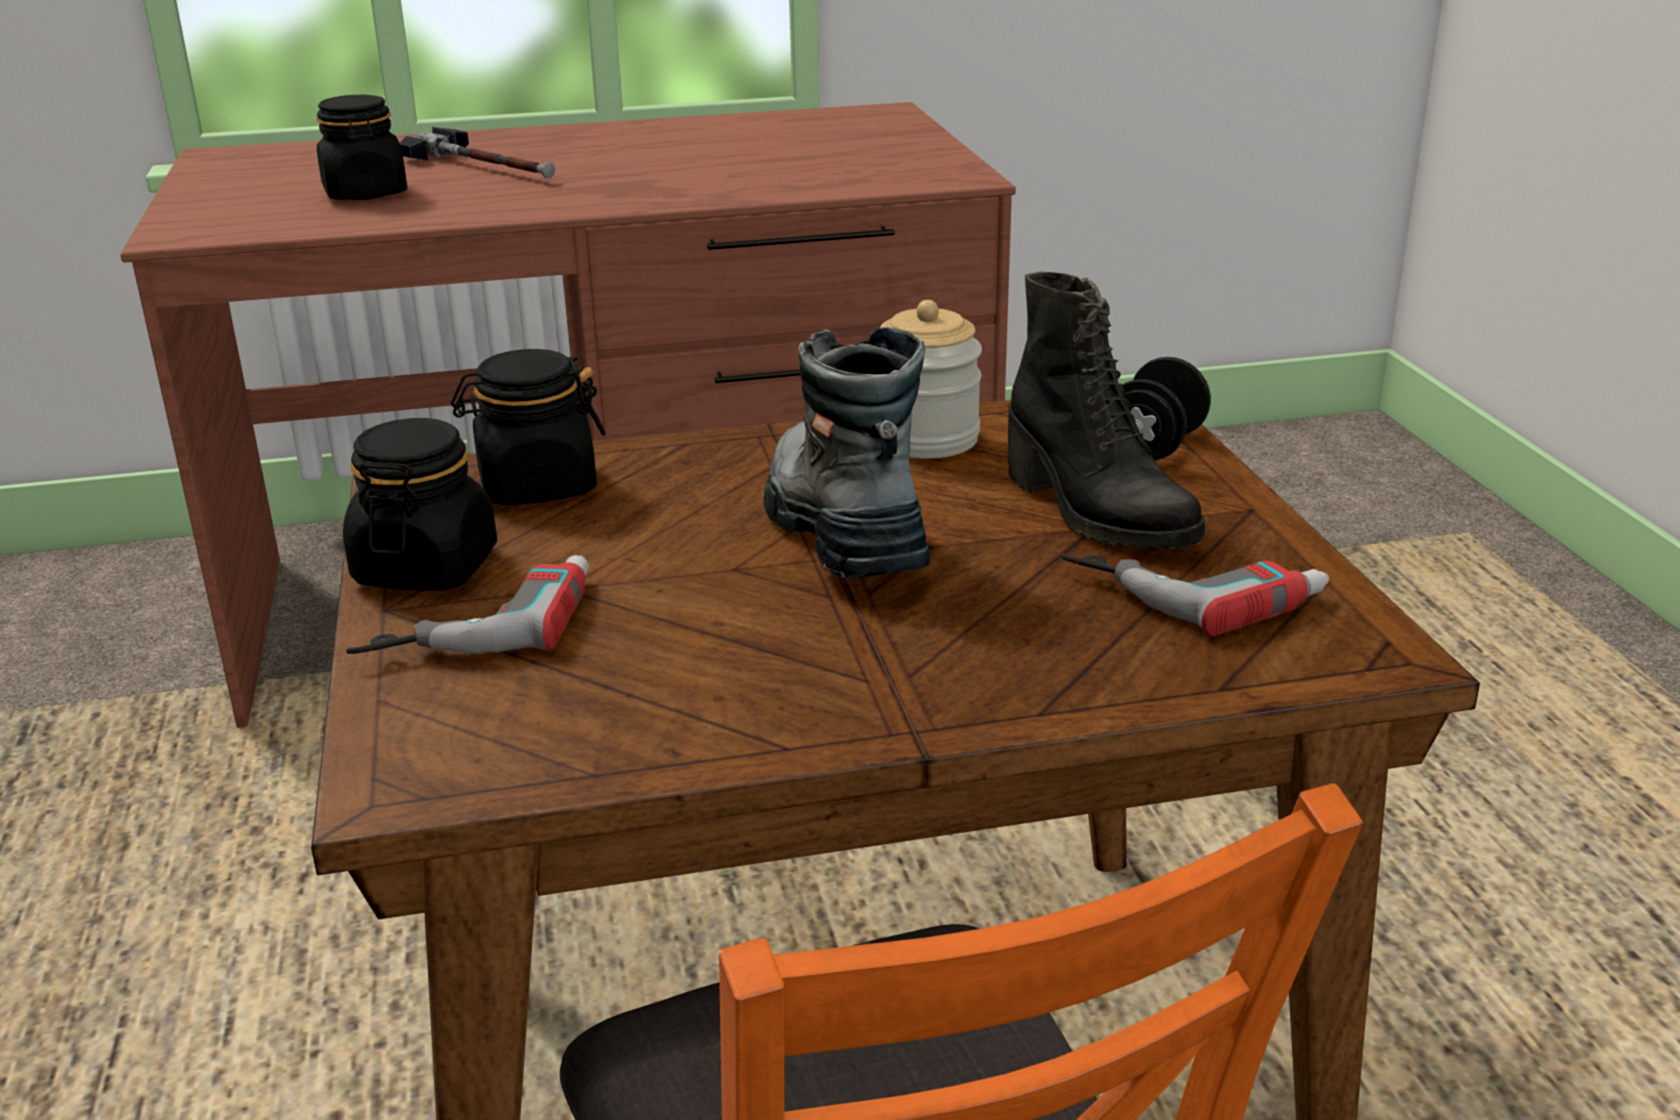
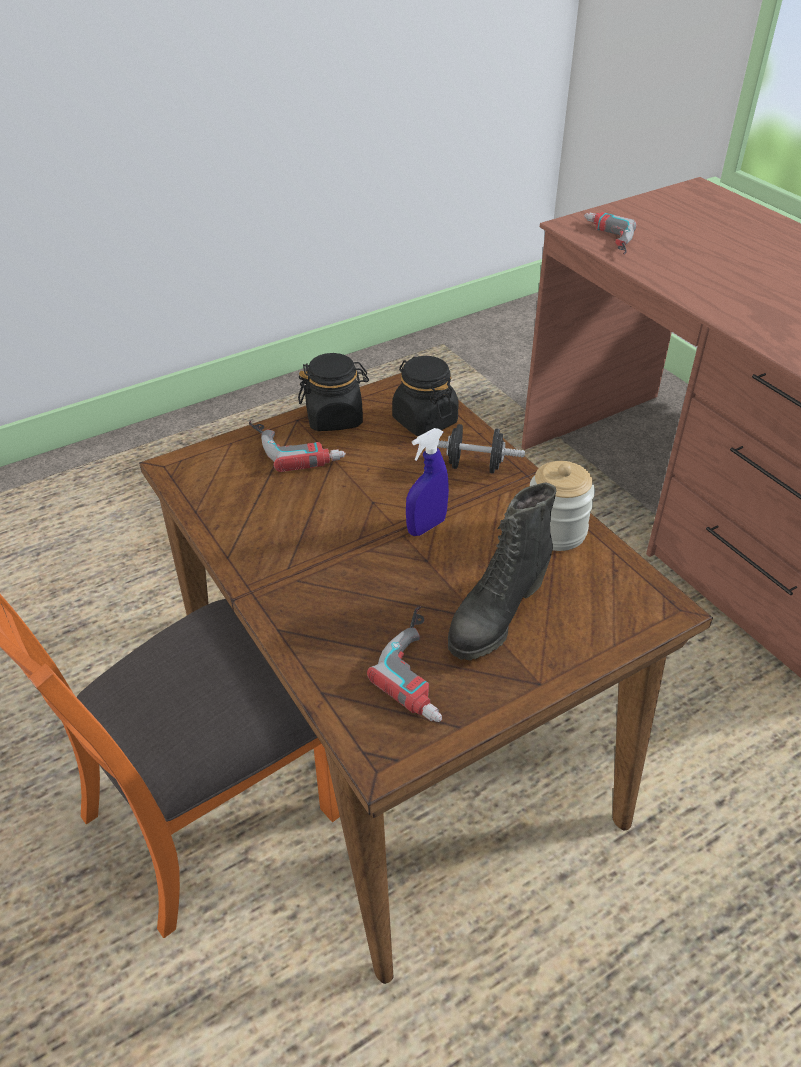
camera: 70 degrees right, 15 degrees up
black jar [316,94,407,200] -> none
hammer [400,127,555,178] -> none
boot [764,327,930,578] -> blue spray bottle [406,428,449,536]
black dumbbell [1122,357,1211,460] -> black dumbbell moved to [437,424,525,473]
none -> power drill [584,212,637,255]

